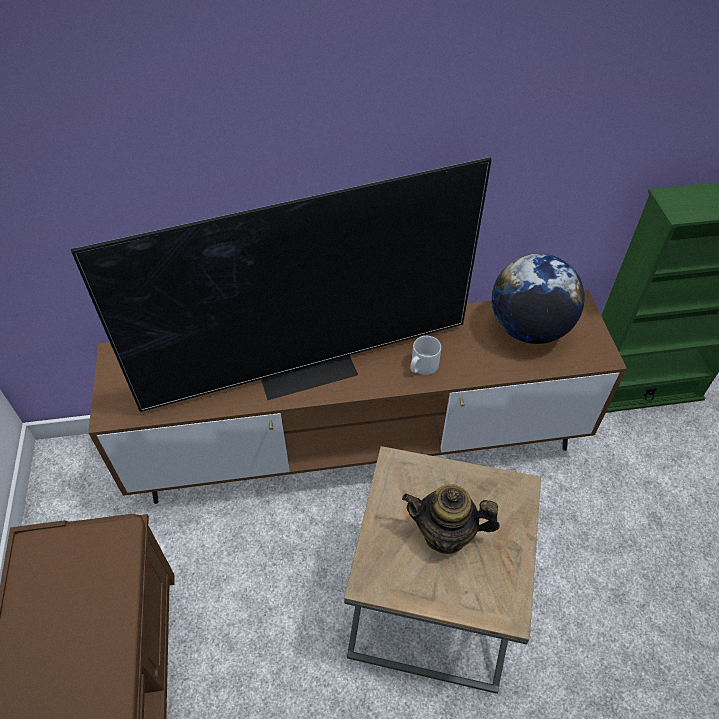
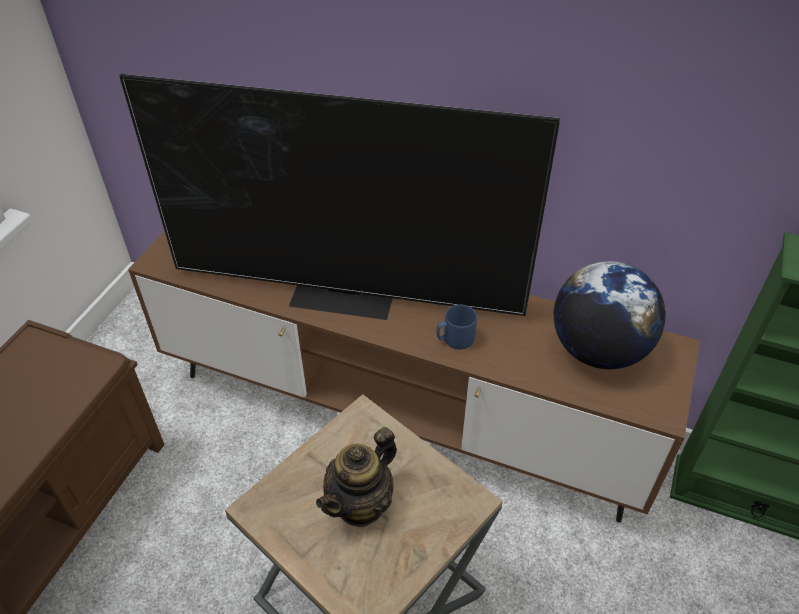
camera: 30 degrees right, 5 degrees down
teapot [402,485,500,554] -> teapot turned 90 degrees counterclockwise [316,427,397,527]
grey mug [410,336,441,375] -> blue mug [436,304,477,349]

